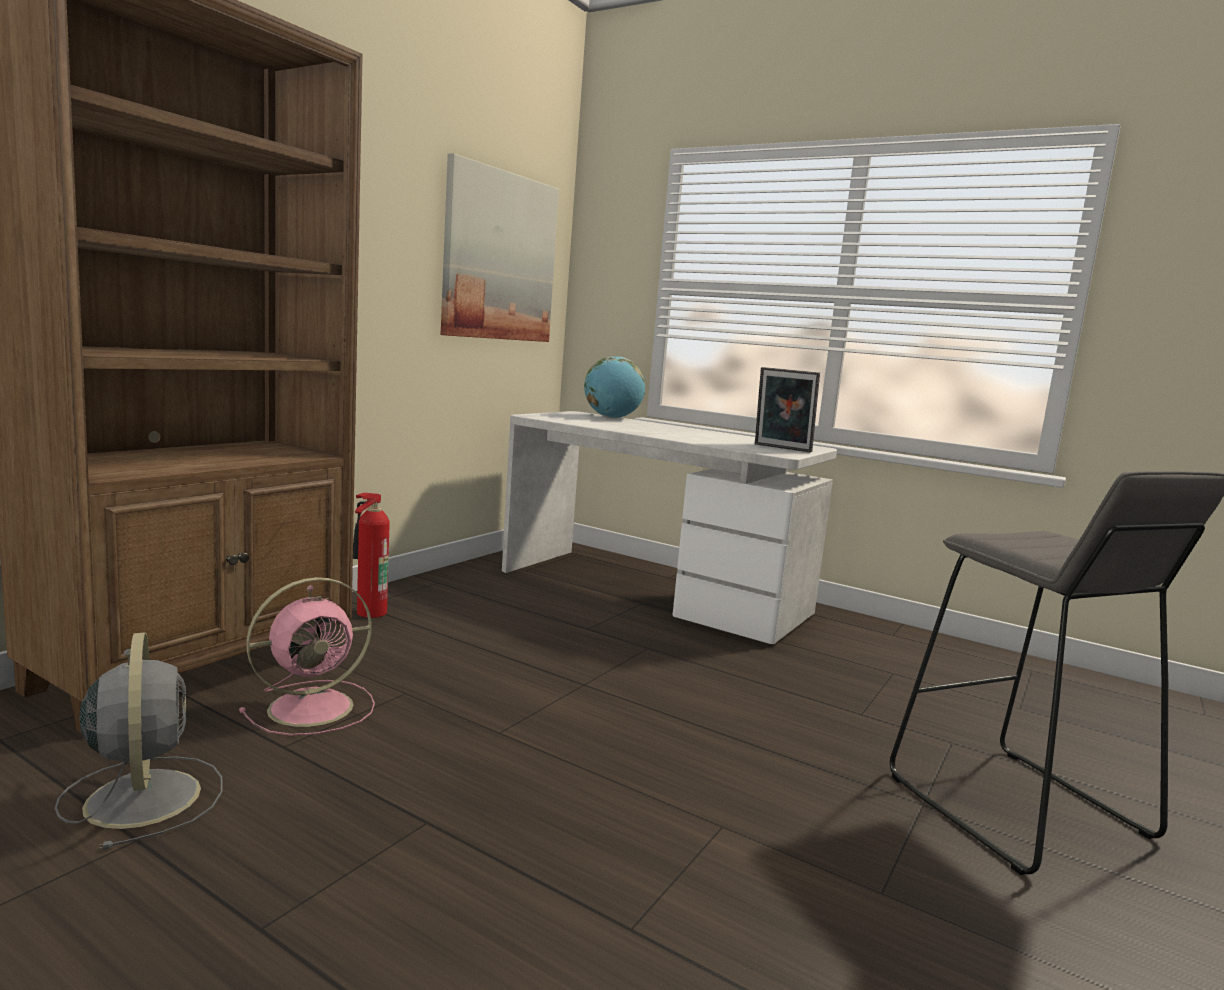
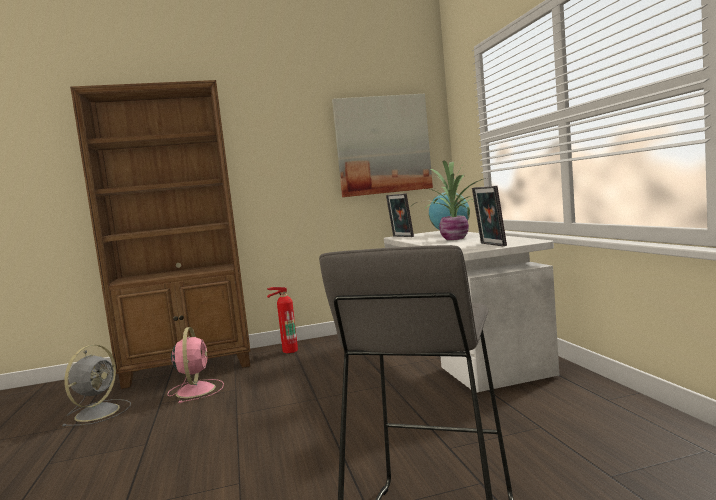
camera: 45 degrees right, 5 degrees down
pink fan [239,577,375,736] -> pink fan turned 105 degrees counterclockwise [167,327,224,403]
none -> picture frame [386,193,414,237]
none -> potted plant [412,160,486,240]

